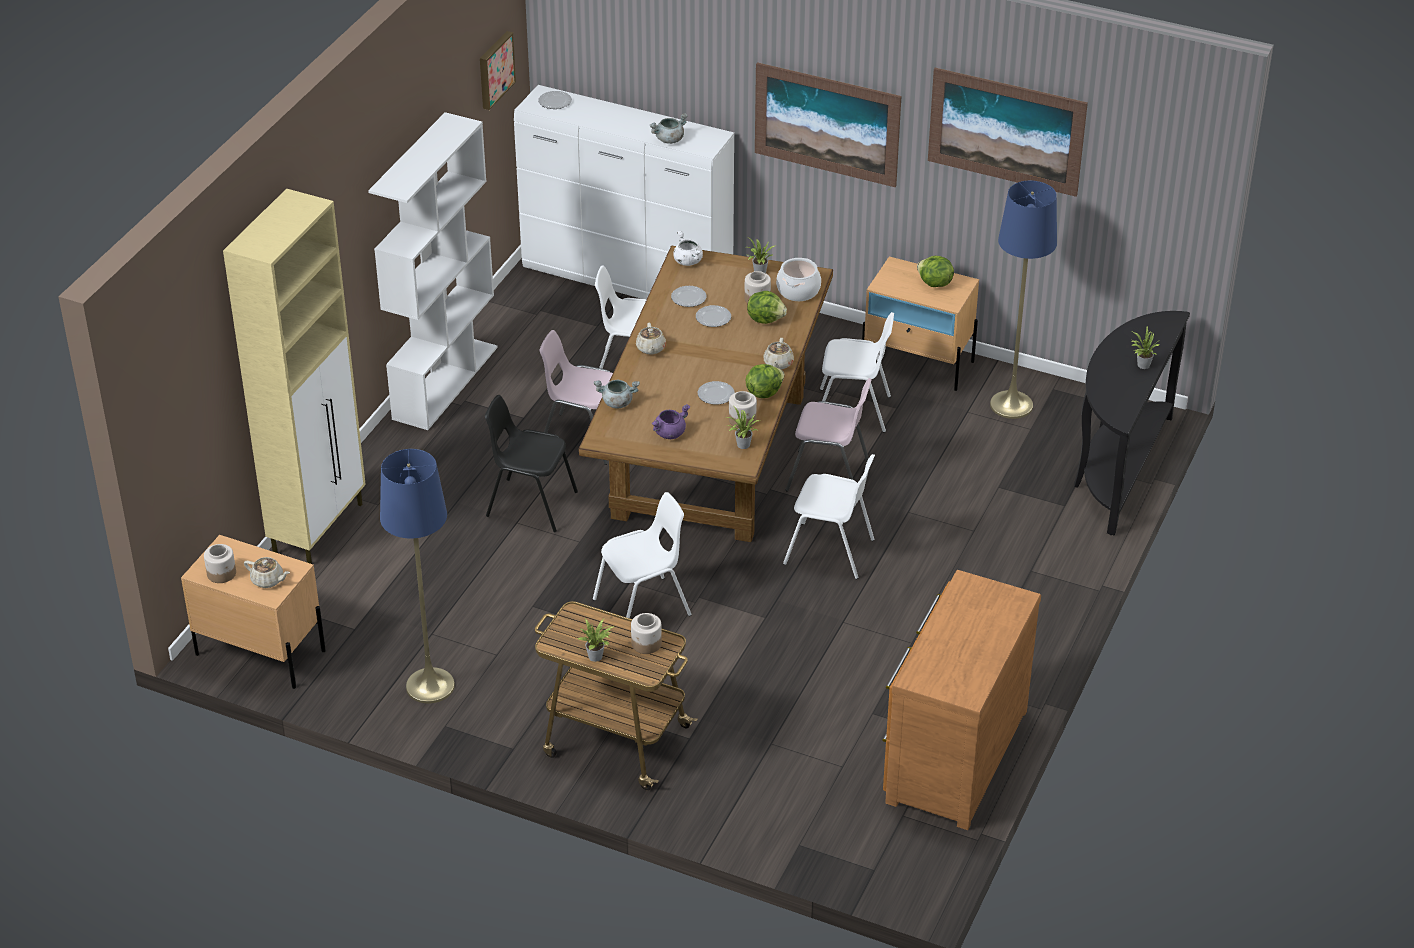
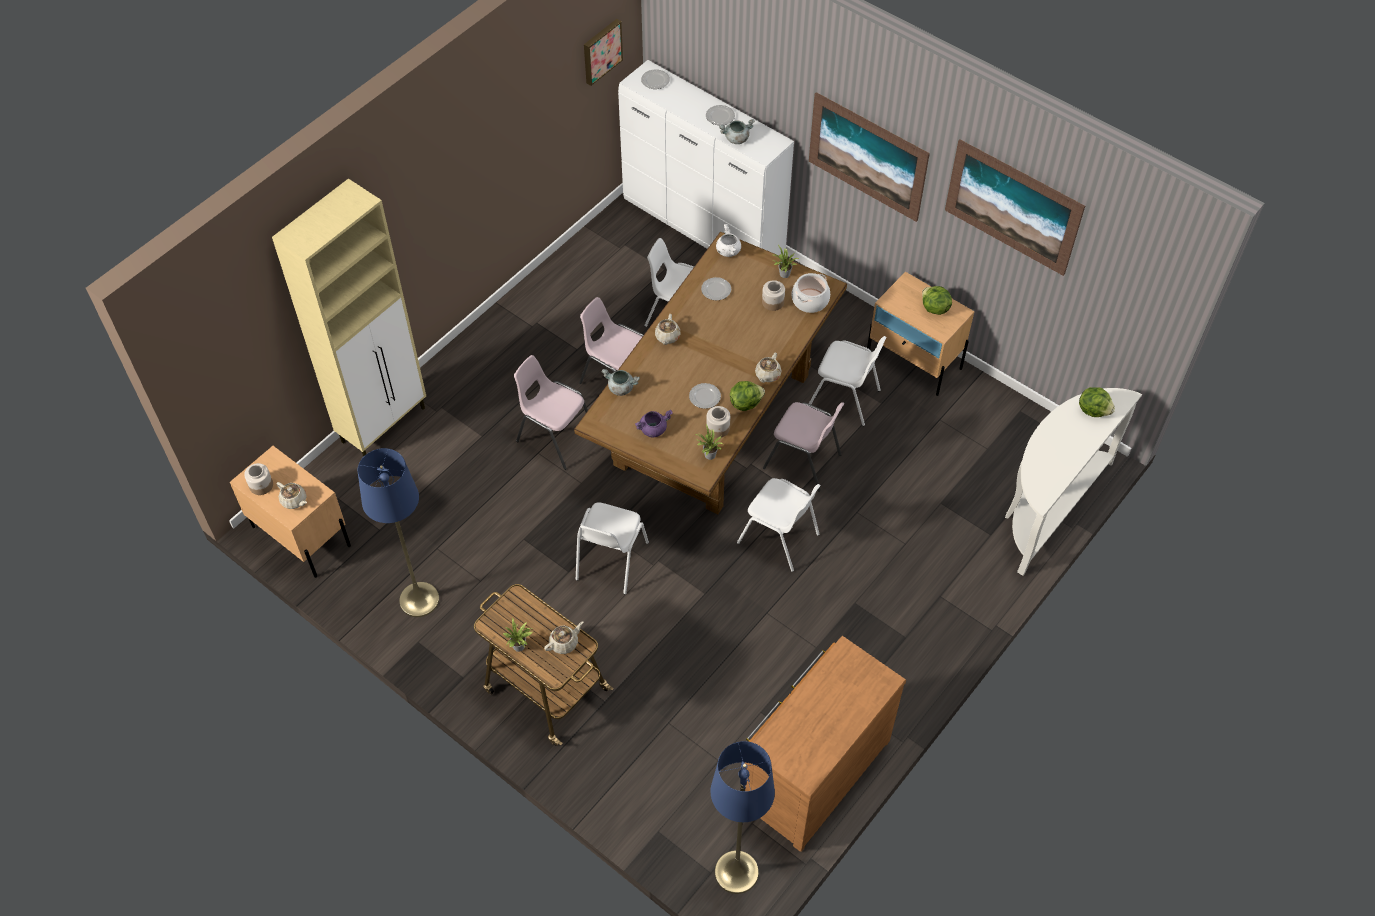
camera: 15 degrees right, 15 degrees up
white bookcase [368,112,498,430] -> none
black chair [485,395,578,533] -> pink chair [514,355,588,470]
white chair [593,492,692,618] -> white chair turned 120 degrees clockwise [576,502,649,594]
jar [631,613,662,654] -> beige teapot [544,621,583,654]
plate [696,305,731,327] -> plate moved to [706,105,735,126]
lettuce [747,291,787,324] -> lettuce moved to [1079,387,1115,417]
blue floor lamp [990,181,1057,419] -> blue floor lamp moved to [711,741,775,894]
black console table [1074,311,1190,536] -> white console table [1005,388,1142,576]
potted plant [1131,327,1161,369] -> none

